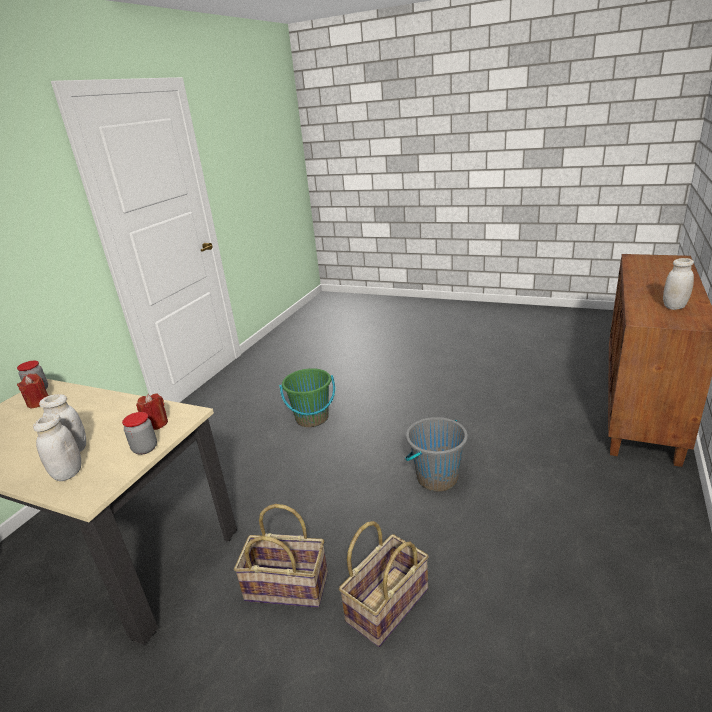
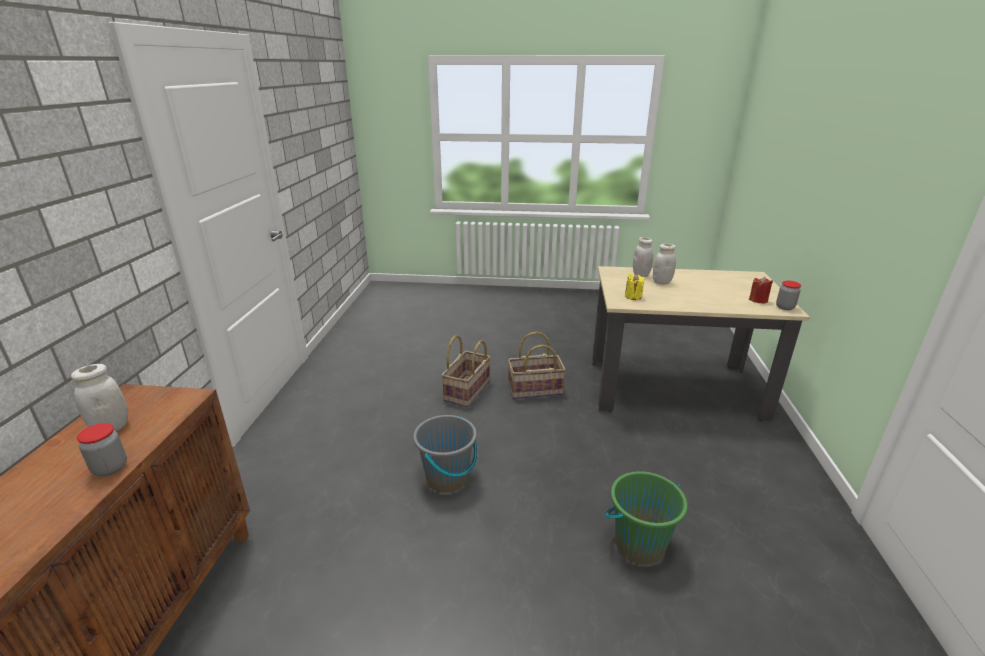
camera: 160 degrees right, 0 degrees up
jar [122,412,157,455] -> jar moved to [77,423,127,476]
red candle [136,393,168,430] -> yellow candle [625,273,644,300]

